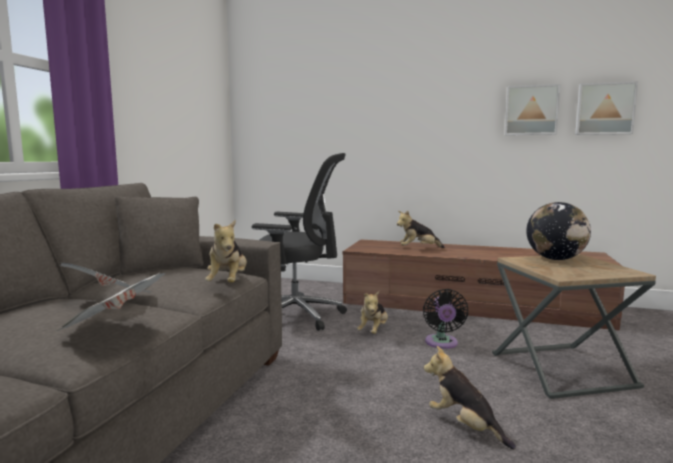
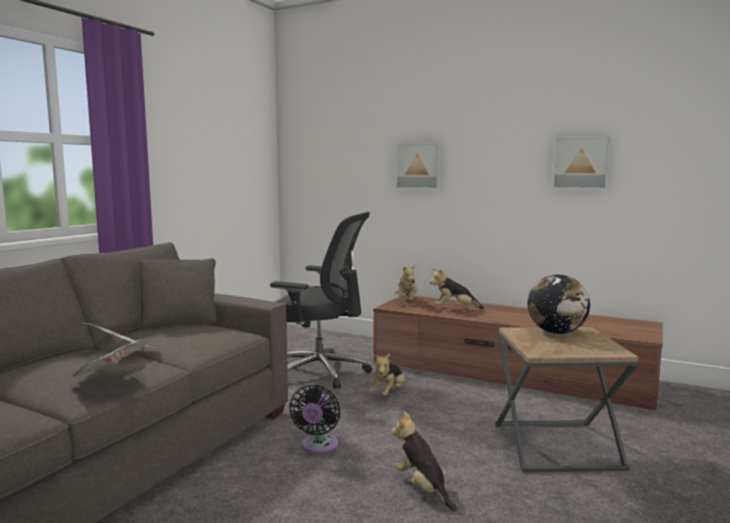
camera: 10 degrees right, 0 degrees up
plush toy [205,220,247,283] -> plush toy moved to [395,265,417,300]
black fan [423,289,468,349] -> black fan moved to [289,385,340,454]
picture [575,81,638,135] -> picture moved to [395,142,441,190]

